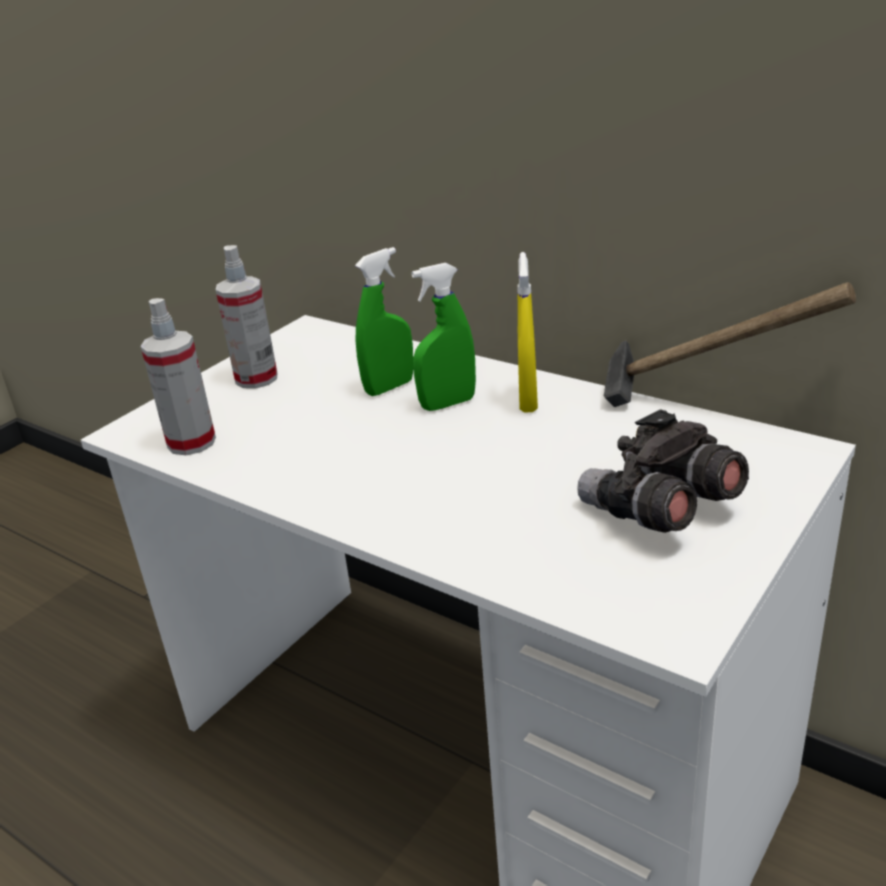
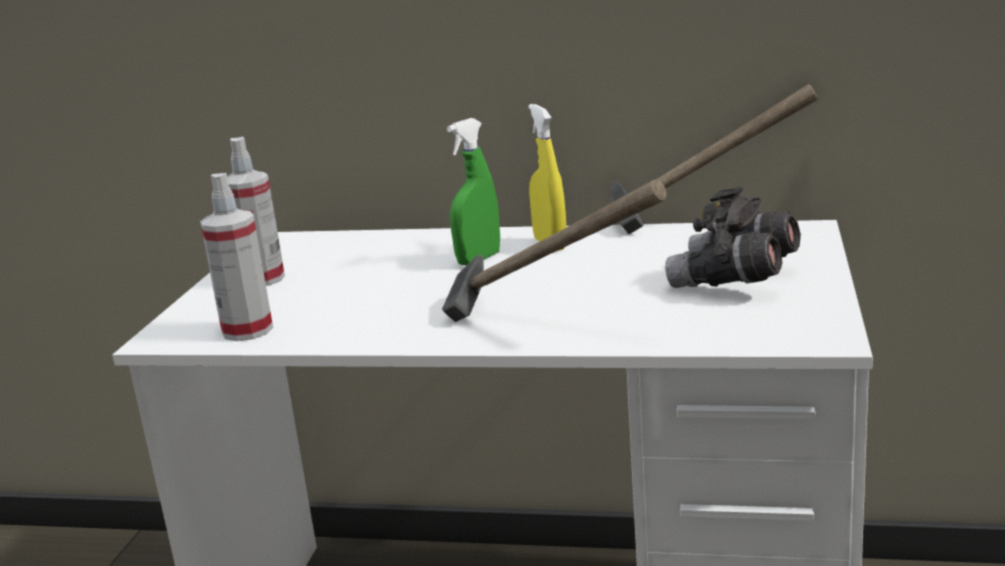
camera: 25 degrees left, 10 degrees down
green spray bottle [355,247,413,396] -> none
none -> hammer [442,179,666,322]

